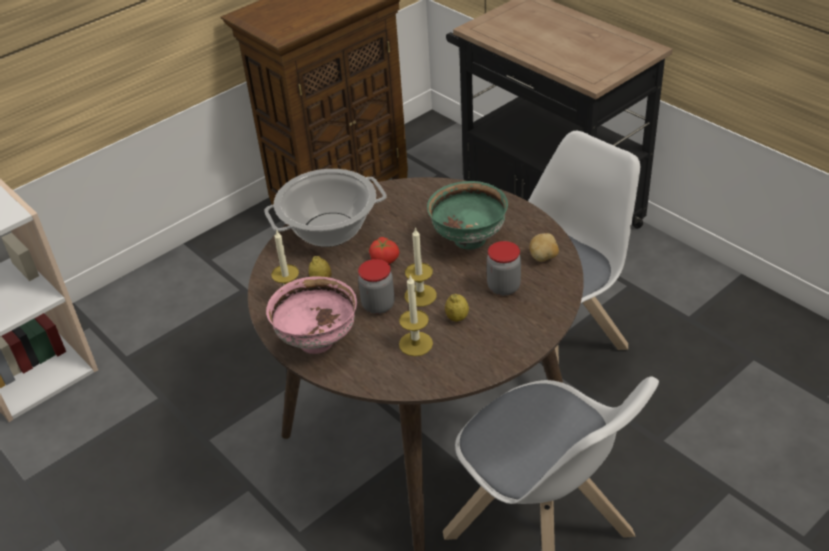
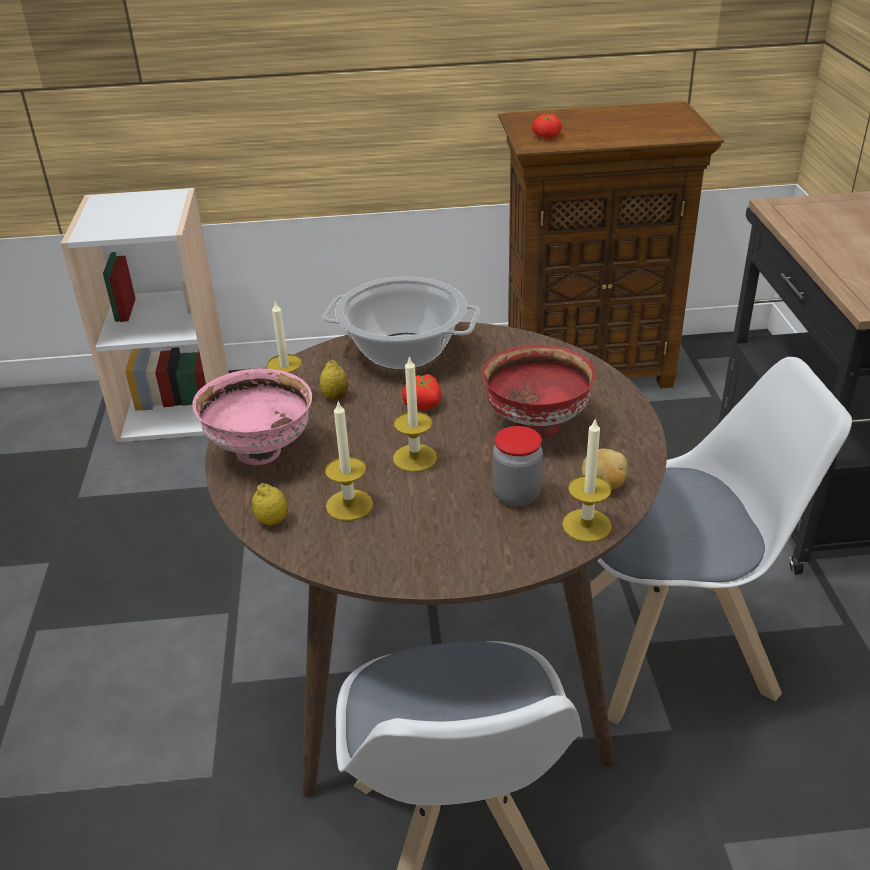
camera: 35 degrees right, 5 degrees down
jar [358,259,395,314] -> none
green bowl [427,181,508,250] -> red bowl [482,345,596,438]
lemon [445,294,469,322] -> lemon moved to [252,483,288,525]
none -> tomato [532,114,562,139]
none -> candle [562,417,612,542]

